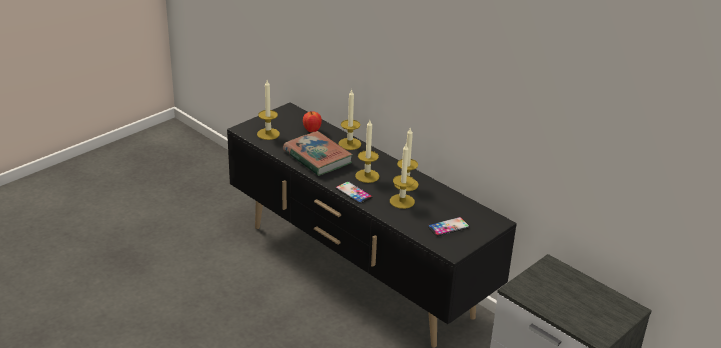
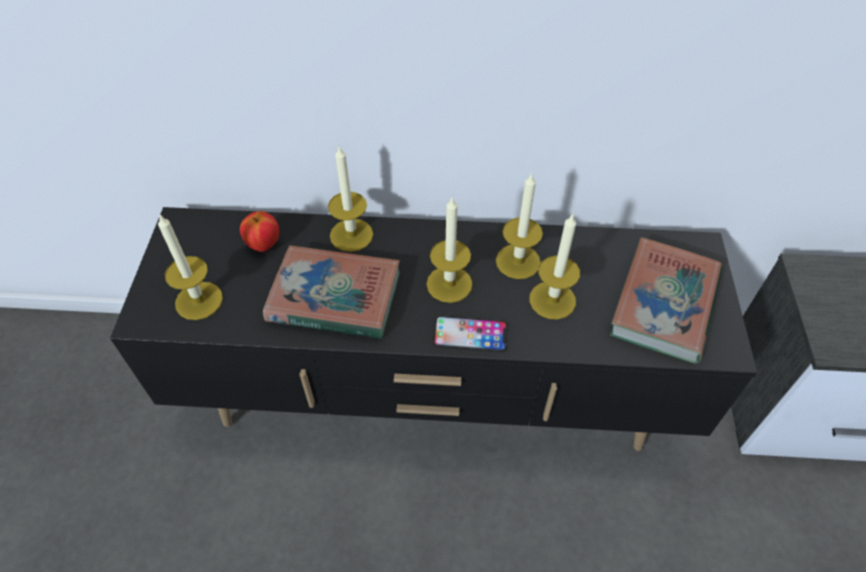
camera: 40 degrees left, 20 degrees up
phone [428,217,470,236] -> book [610,238,723,363]

